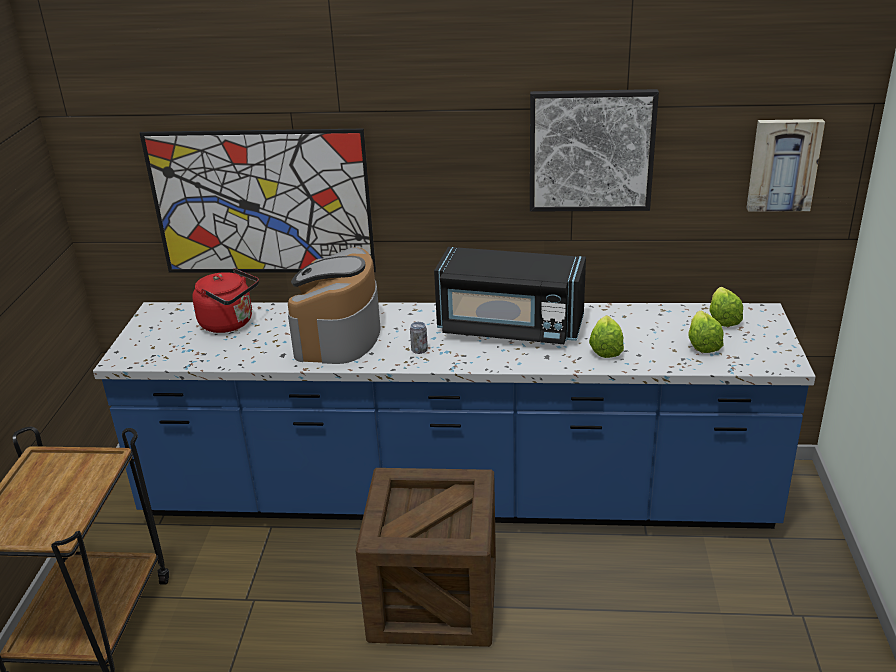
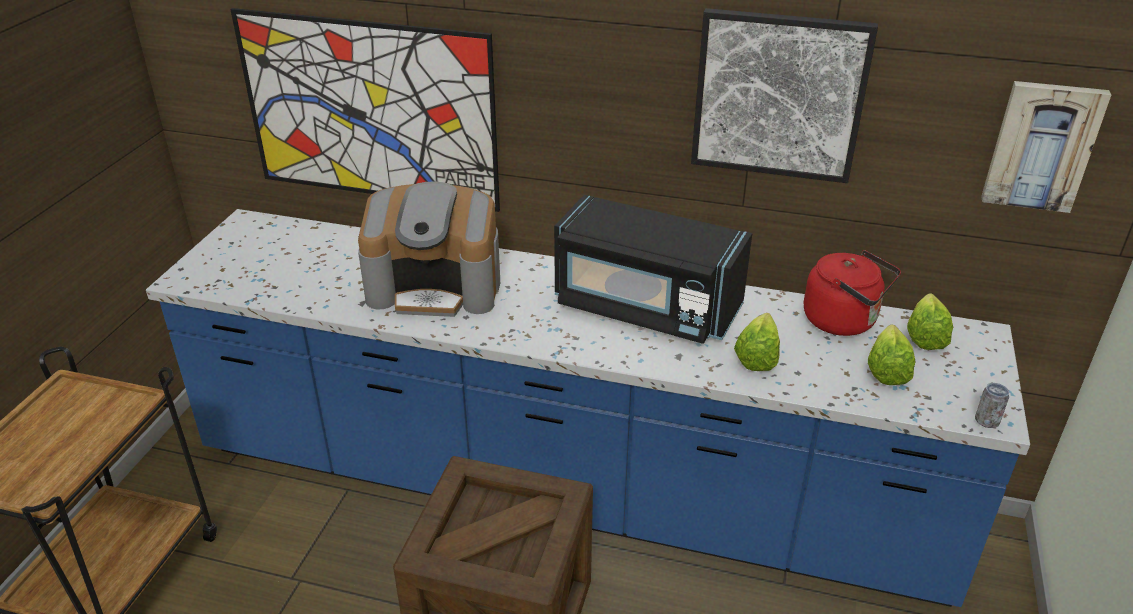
camera: 10 degrees right, 5 degrees up
red kettle [192,268,259,333] -> red kettle moved to [804,250,901,336]
coffee machine [288,247,381,364] -> coffee machine turned 105 degrees counterclockwise [358,181,500,317]
can [410,322,428,354] -> can moved to [975,383,1009,428]

